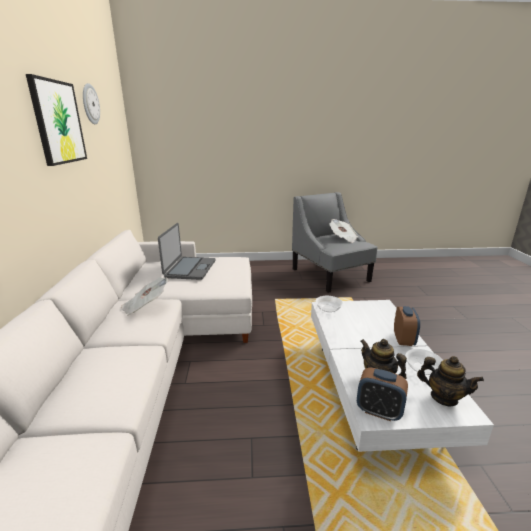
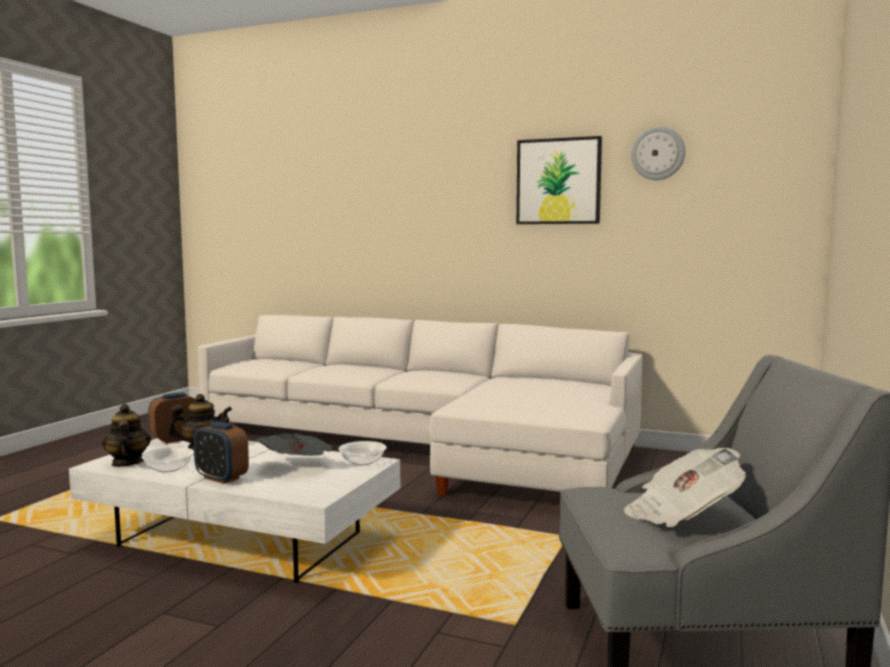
camera: 115 degrees right, 15 degrees down
newspaper [121,277,169,316] -> newspaper moved to [255,433,333,456]
laptop [158,223,216,280] -> none
teapot [417,356,484,406] -> teapot turned 105 degrees clockwise [102,404,151,467]

